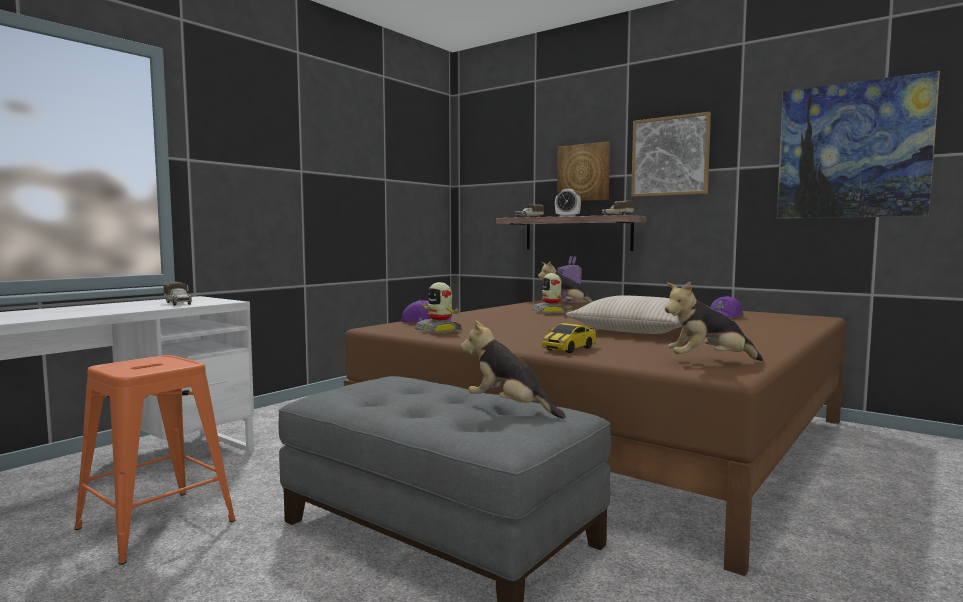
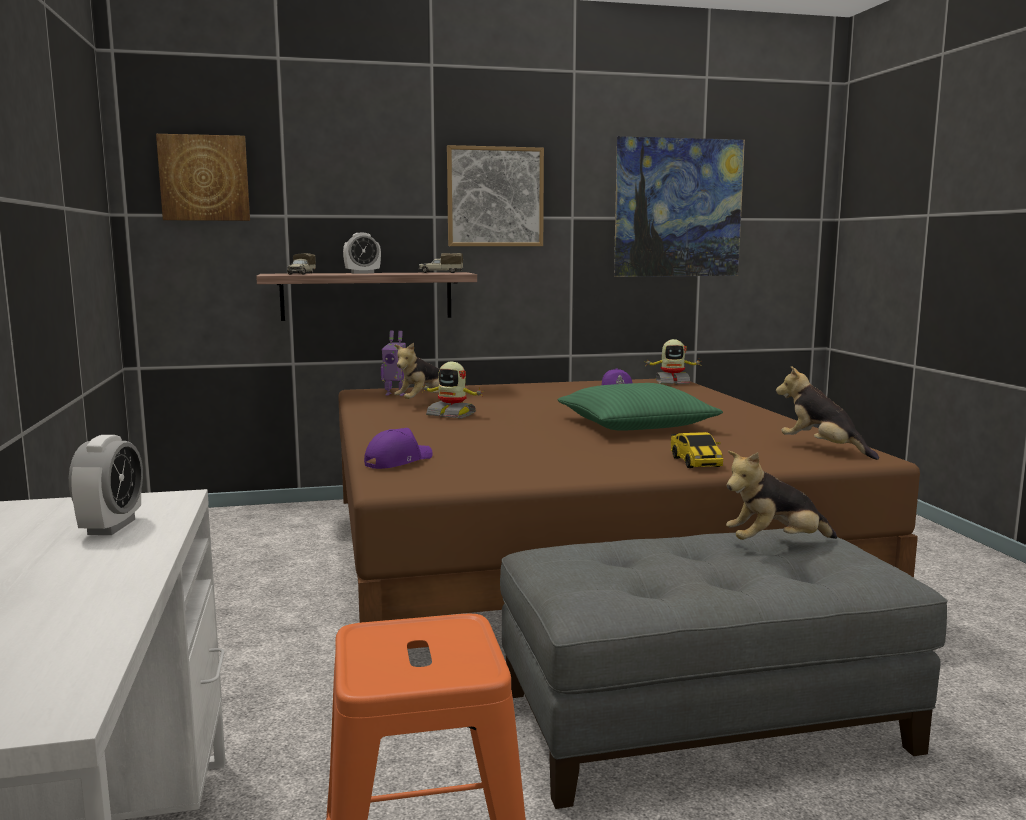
camera: 50 degrees left, 5 degrees up
toy truck [163,282,193,306] -> alarm clock [69,435,143,535]
toy robot [415,282,461,334] -> toy robot moved to [646,339,702,384]
picture [557,141,610,201] -> picture moved to [156,134,250,221]
beige pillow [566,295,682,334] -> green pillow [557,383,723,431]
plush toy [665,282,763,361] -> plush toy turned 105 degrees clockwise [776,366,879,460]

